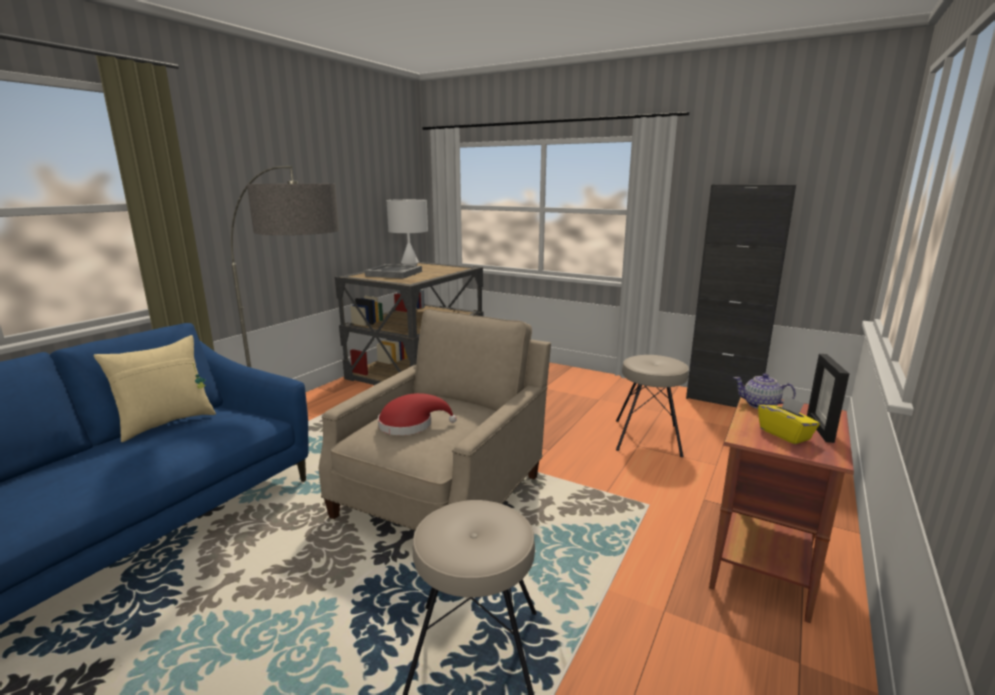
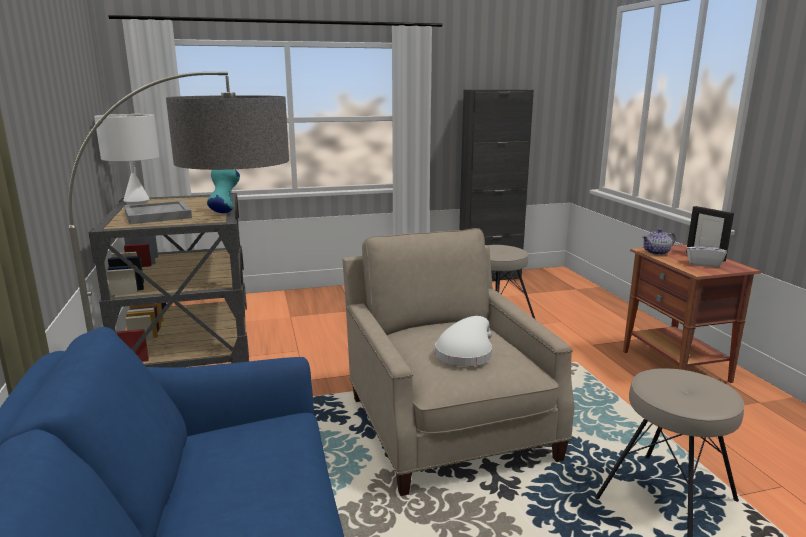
camera: 45 degrees left, 0 degrees up
beige pillow [93,335,216,442] -> none
red hat [378,393,457,435] -> white hat [435,316,492,366]
yellow tissue box [758,396,820,444] -> white tissue box [686,237,727,267]
none -> turquoise vase [207,169,240,213]

